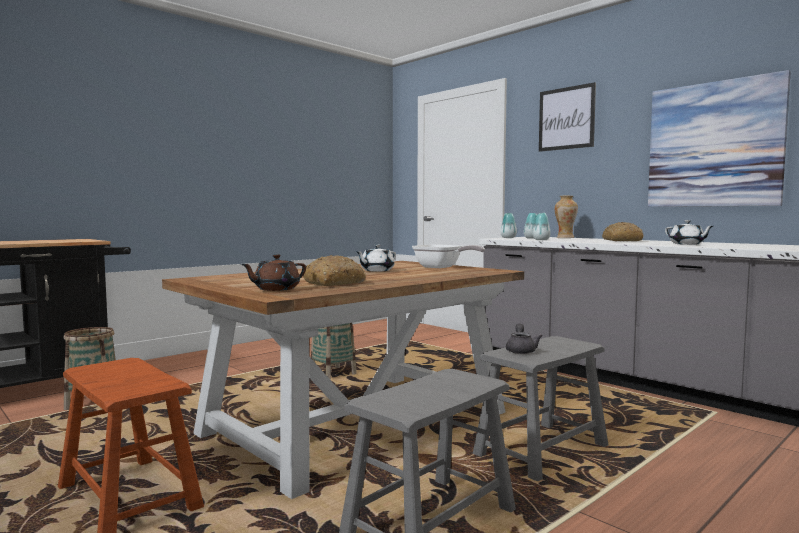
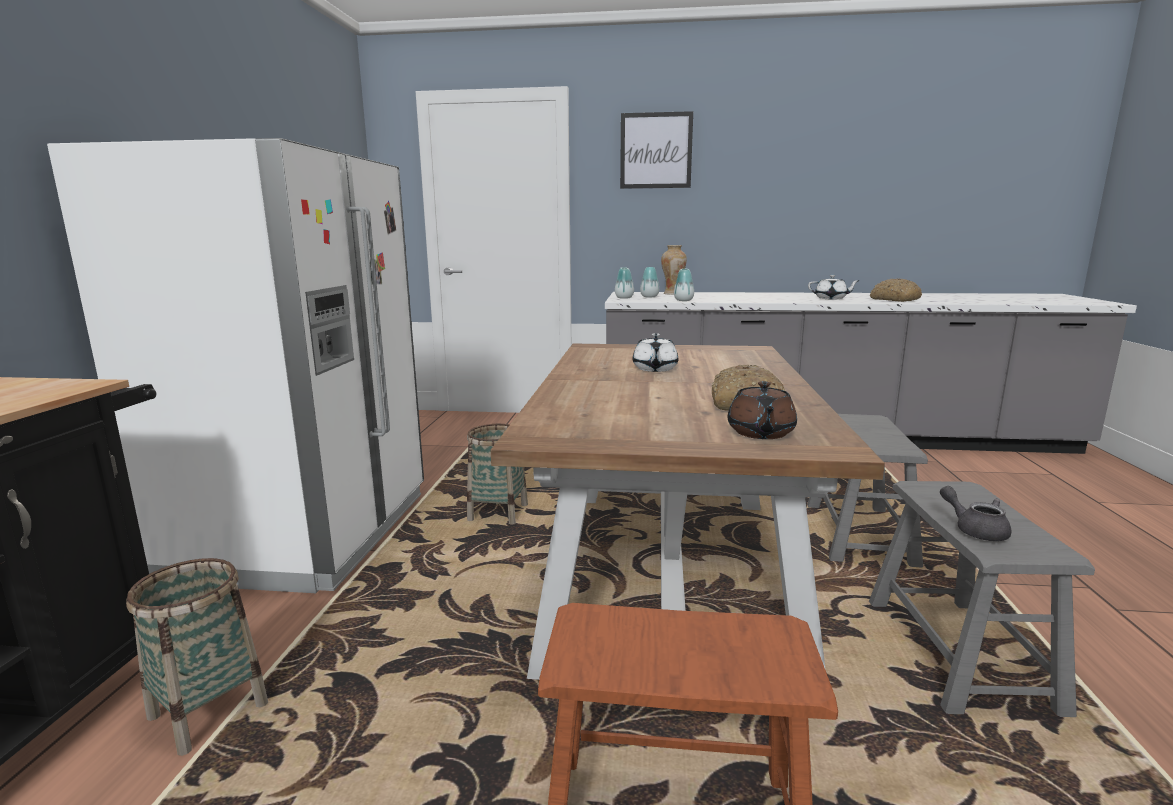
camera: 40 degrees left, 10 degrees up
frying pan [412,245,485,268] -> none
grey teapot [506,324,543,354] -> grey teapot moved to [940,486,1012,541]
bread [602,222,644,241] -> bread moved to [870,278,922,302]
picture [648,70,791,207] -> none
none -> white fridge [47,138,424,593]

